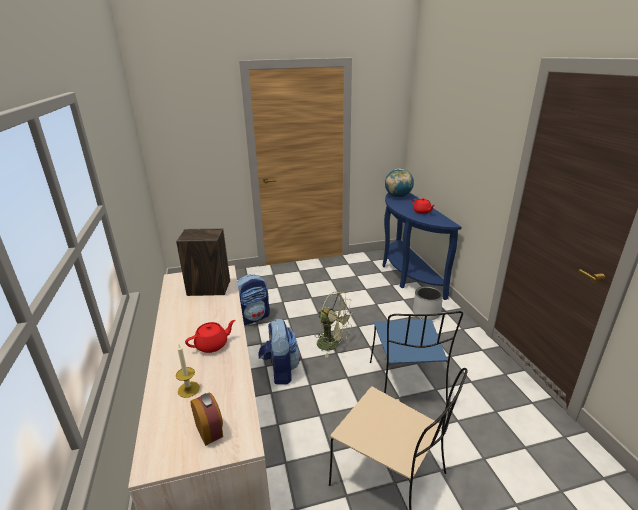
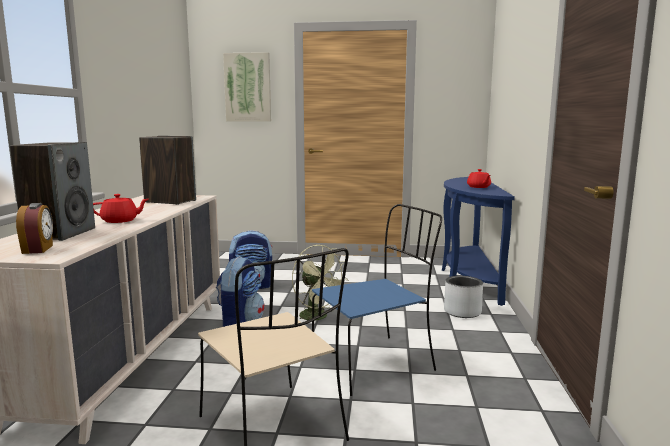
camera: 20 degrees right, 15 degrees down
candle [176,345,200,398] -> speaker [10,142,95,241]
blue chair [370,311,463,404] -> blue chair turned 135 degrees counterclockwise [312,204,442,396]
globe [385,169,414,197] -> none
none -> picture [223,52,271,122]

